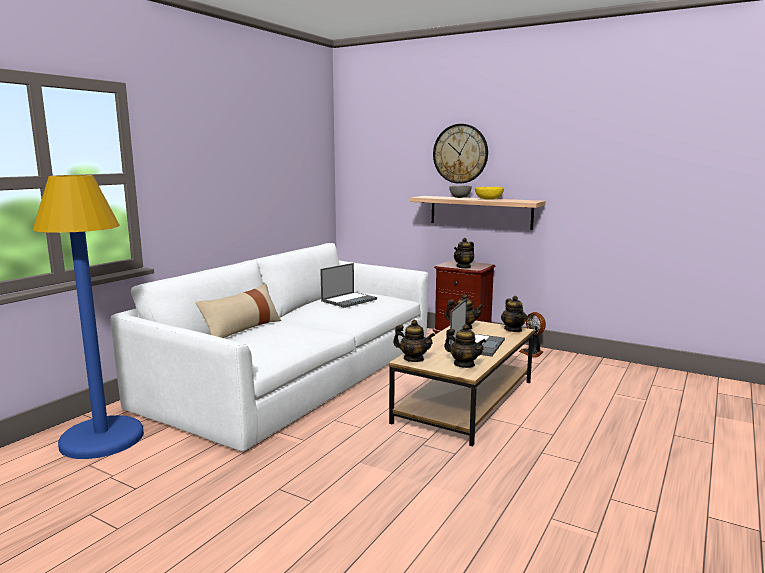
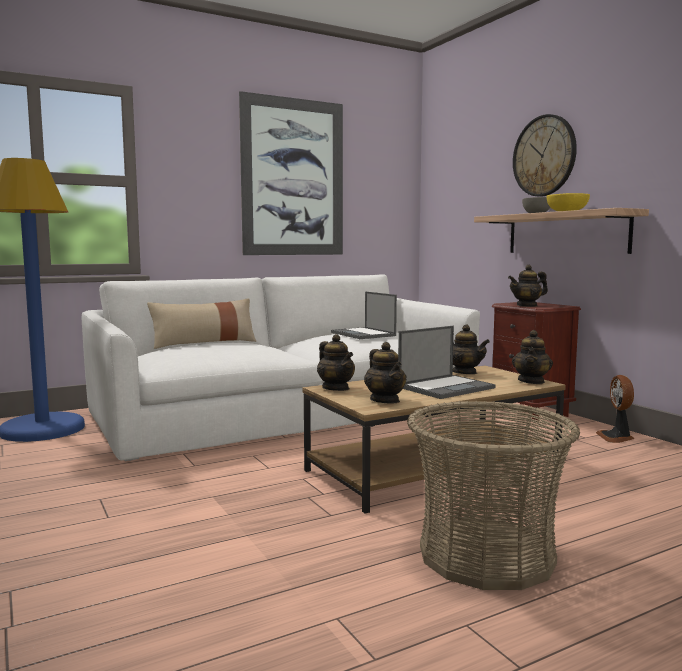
camera: 30 degrees right, 5 degrees down
laptop [320,263,377,308] -> laptop turned 75 degrees clockwise [331,292,397,339]
none -> picture [239,91,343,255]
none -> basket [407,401,580,590]

